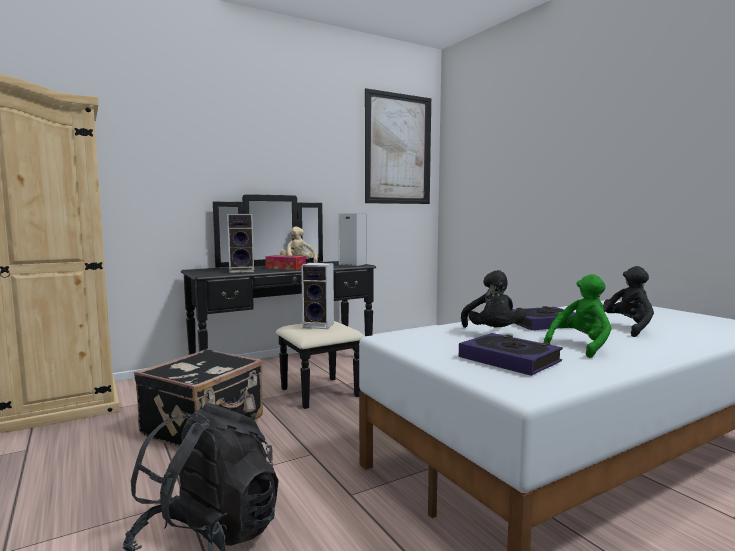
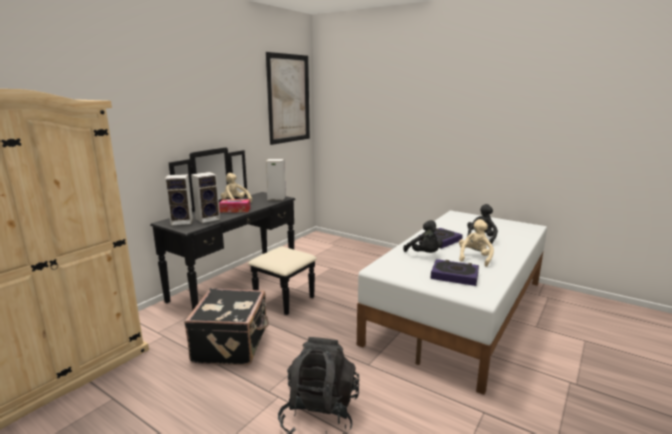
camera: 25 degrees left, 10 degrees up
speaker [301,263,334,329] -> speaker moved to [165,174,193,225]
green plush toy [544,274,612,358] -> beige plush toy [459,219,494,267]

